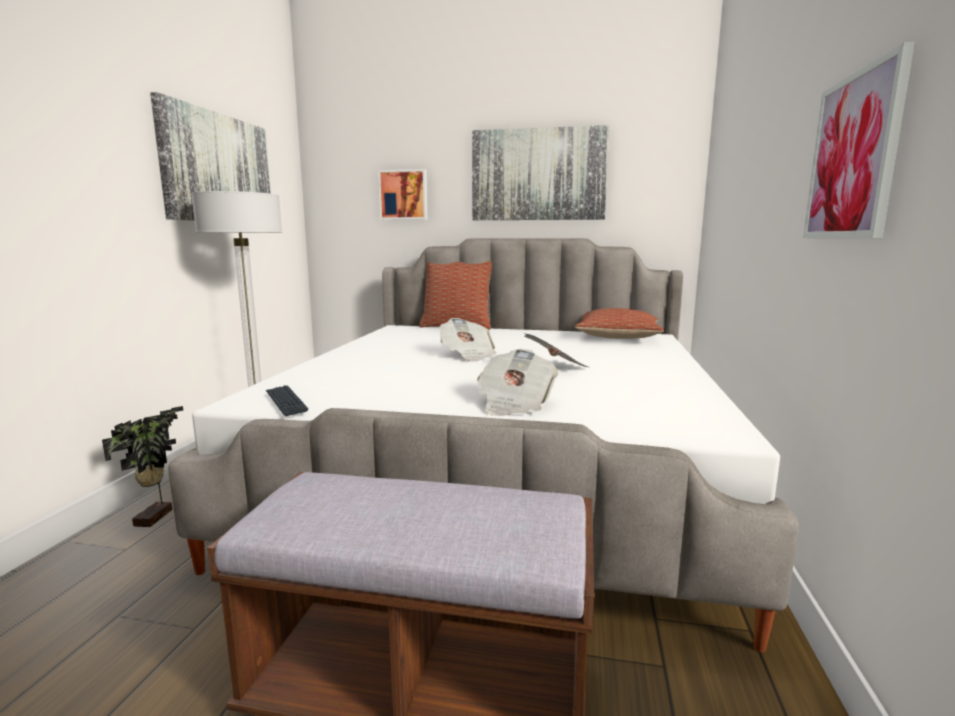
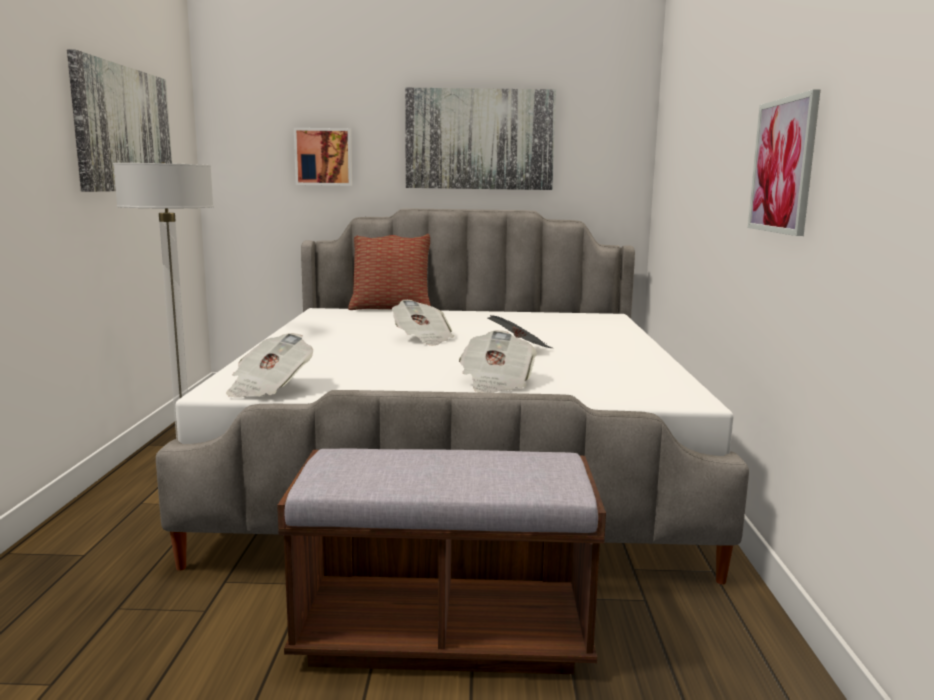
camera: 10 degrees left, 0 degrees up
potted plant [102,406,183,527] -> none
keyboard [266,385,308,416] -> newspaper [226,333,313,398]
pillow [575,308,664,339] -> none

